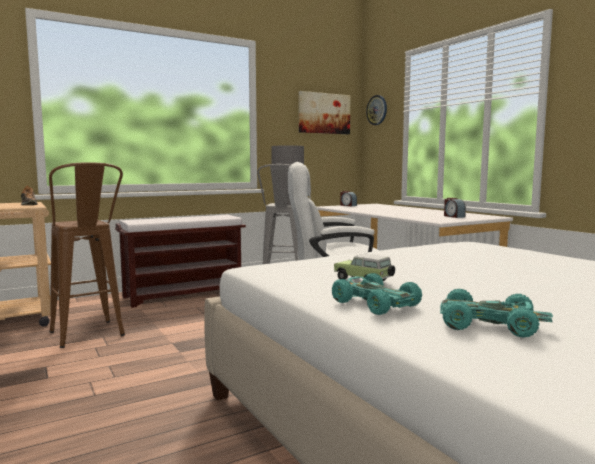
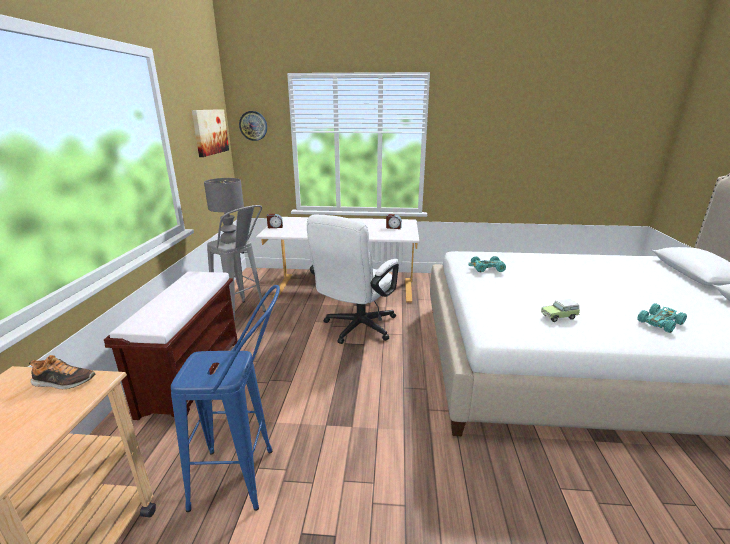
camera: 55 degrees left, 15 degrees up
brown stool [49,162,125,348] -> blue stool [171,285,280,512]
turquoise toy car [332,273,422,315] -> turquoise toy car moved to [468,256,506,272]

